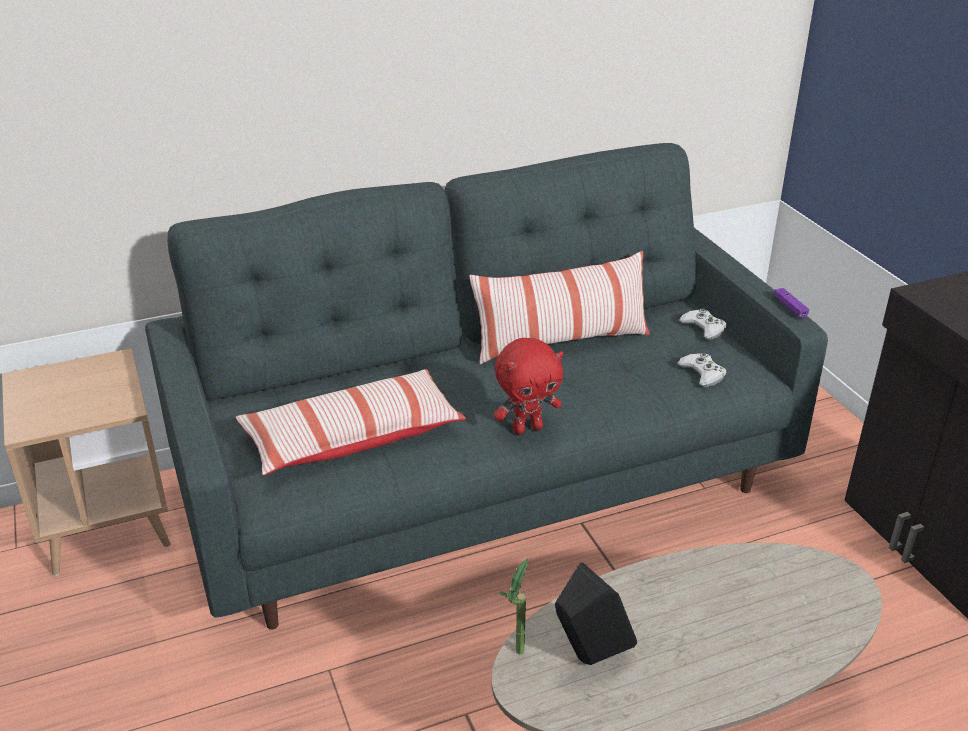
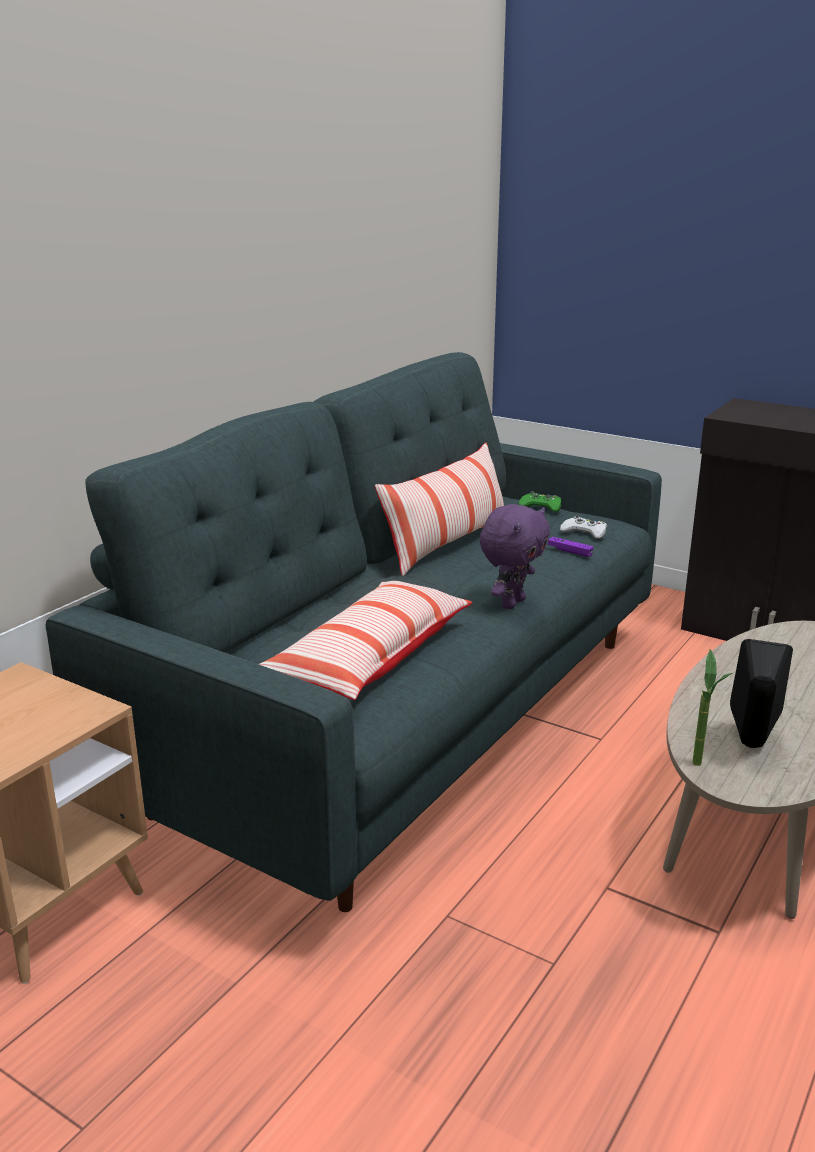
camera: 35 degrees left, 10 degrees down
red plush toy [494,338,564,434] -> purple plush toy [480,504,550,609]
white game controller [679,308,727,340] -> green game controller [518,491,561,512]
purple game controller [774,288,809,318] -> purple game controller moved to [548,537,593,557]

